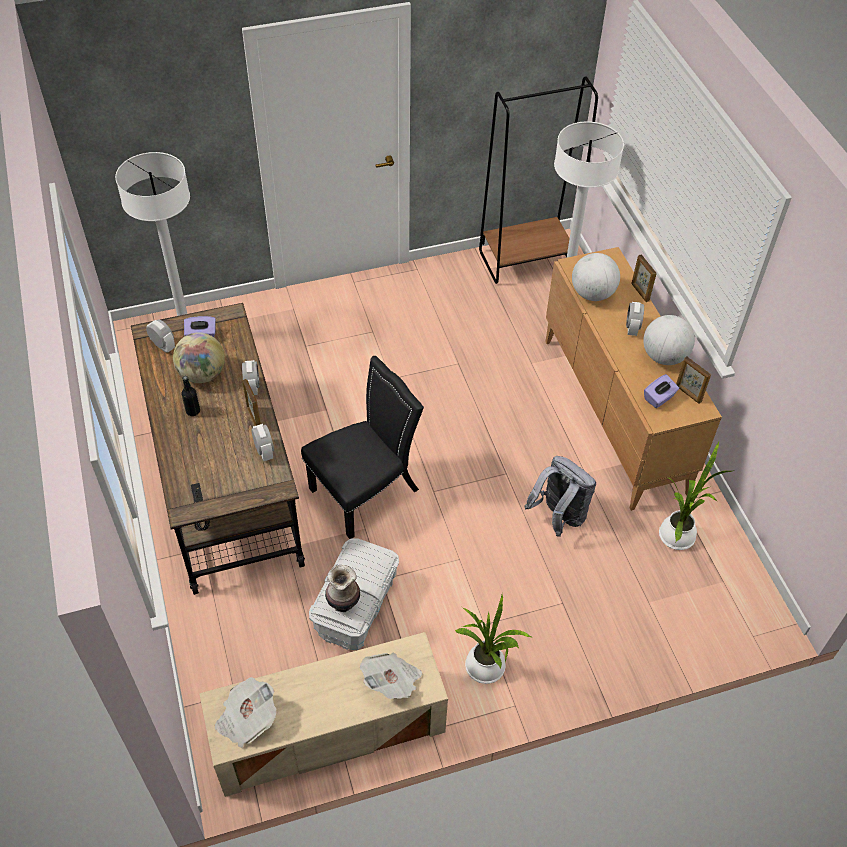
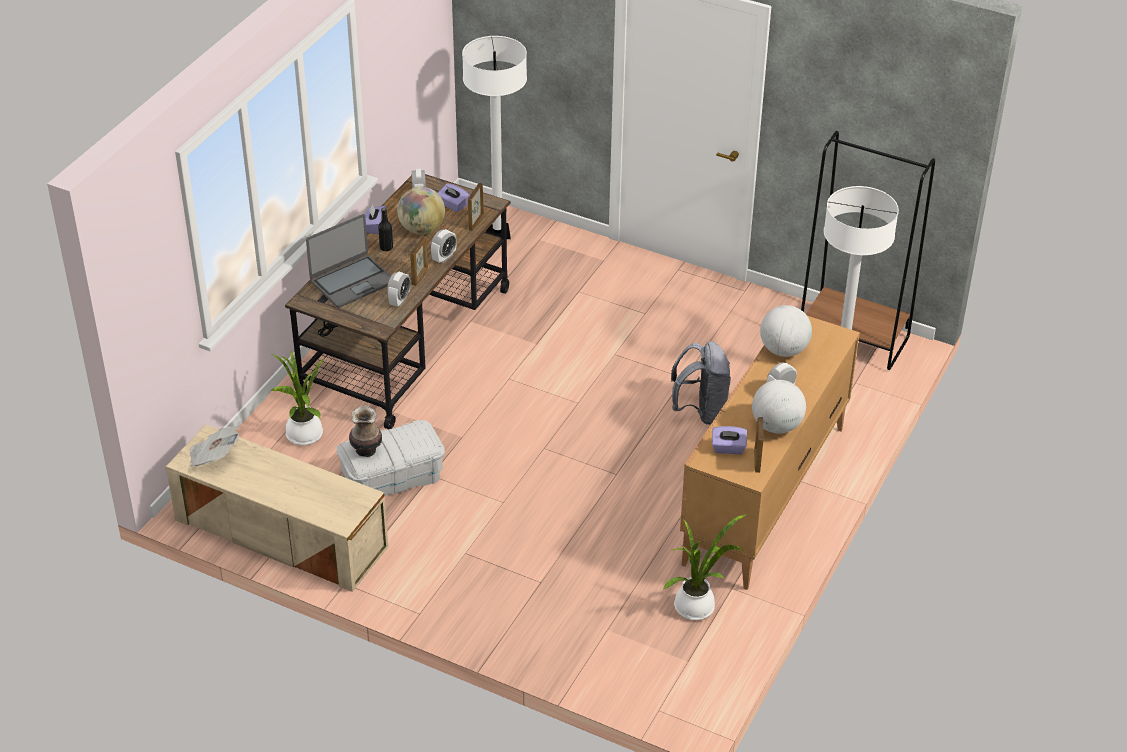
camera: 45 degrees right, 10 degrees down
black chair [301,356,424,539] -> none
newspaper [360,652,423,699] -> none
potted plant [455,594,531,684] -> potted plant moved to [270,351,323,446]
grey backpack [524,456,596,537] -> grey backpack moved to [671,341,730,425]
picture frame [631,254,656,302] -> picture frame moved to [468,183,484,231]
none -> laptop [306,214,391,308]
none -> purple tissue box [365,204,386,234]

